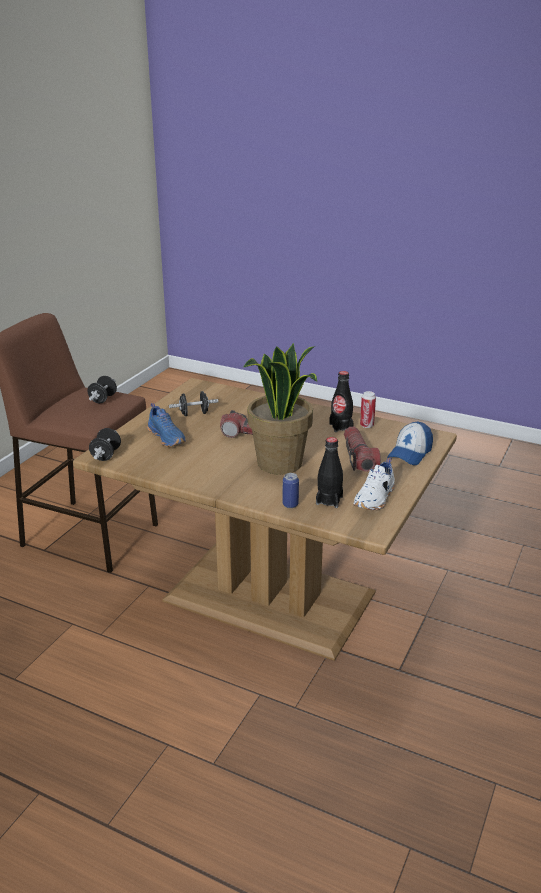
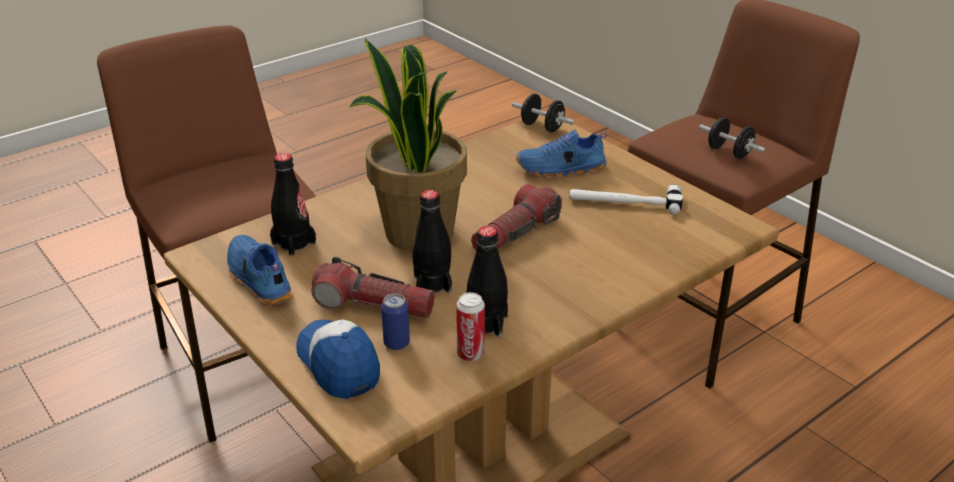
camera: 115 degrees right, 5 degrees up
black dumbbell [169,391,218,416] -> hammer [569,185,683,214]
can [282,473,299,508] -> can moved to [381,293,410,350]
white shoe [353,458,395,510] -> blue shoe [227,235,293,305]
none -> brown stool [97,25,316,443]
none -> black bottle [412,190,452,293]

